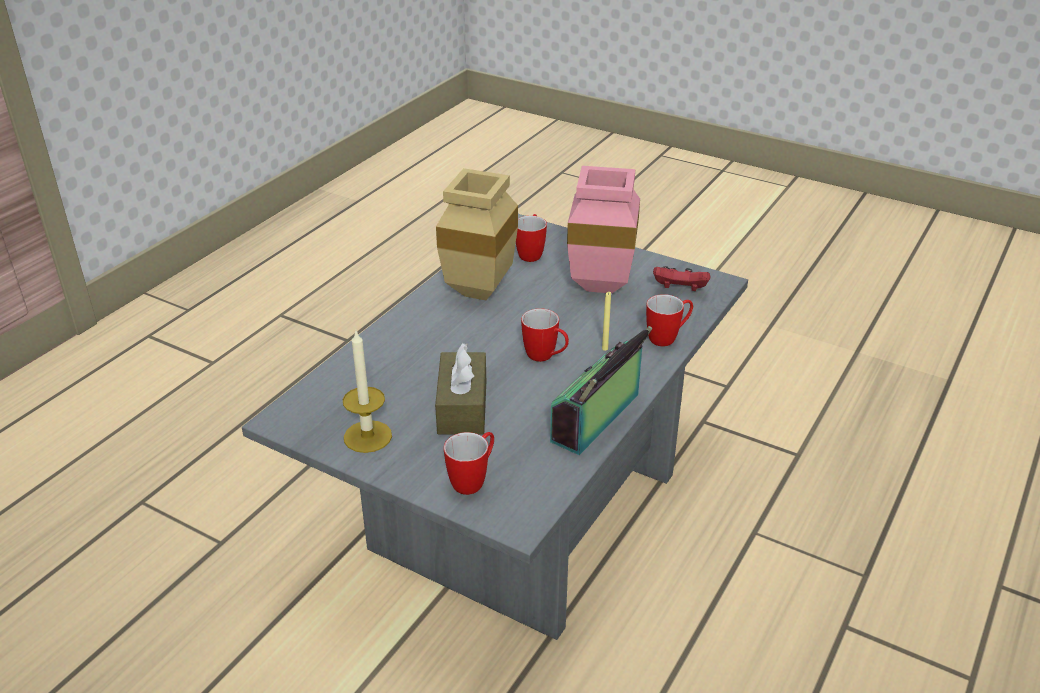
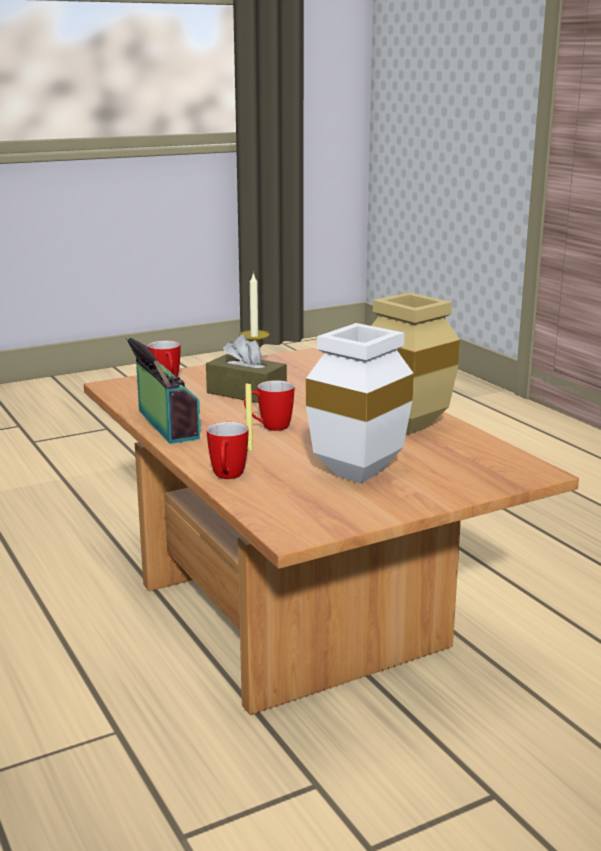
camera: 120 degrees right, 15 degrees down
grey coffee table [242,214,748,640] -> brown coffee table [84,348,579,715]
mug [516,214,547,262] -> none
pink vase [567,166,640,294] -> white vase [306,323,414,484]
red game controller [653,266,710,291] -> none

